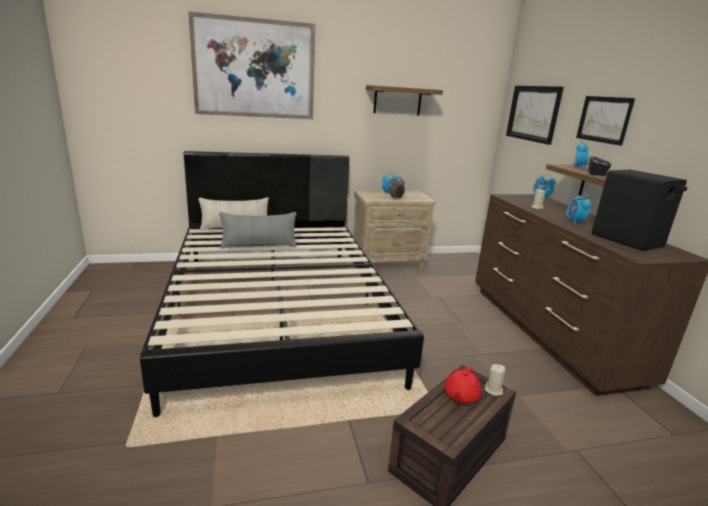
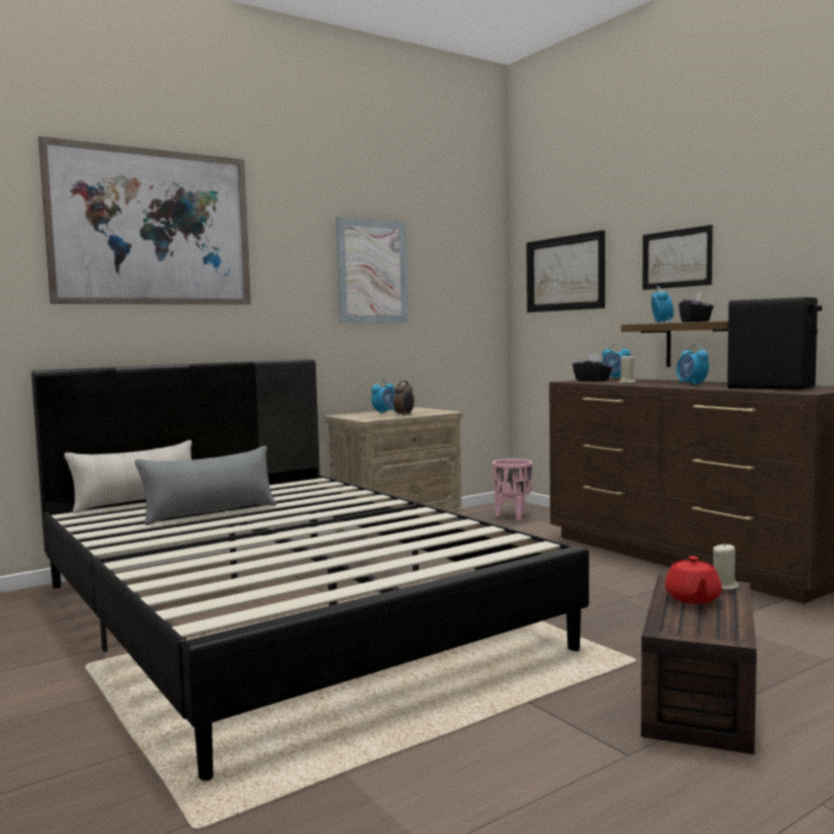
camera: 20 degrees left, 15 degrees down
shelf [366,85,443,116] -> picture [336,217,408,323]
none -> pink planter [493,459,532,520]
none -> black tissue box [572,354,612,382]

